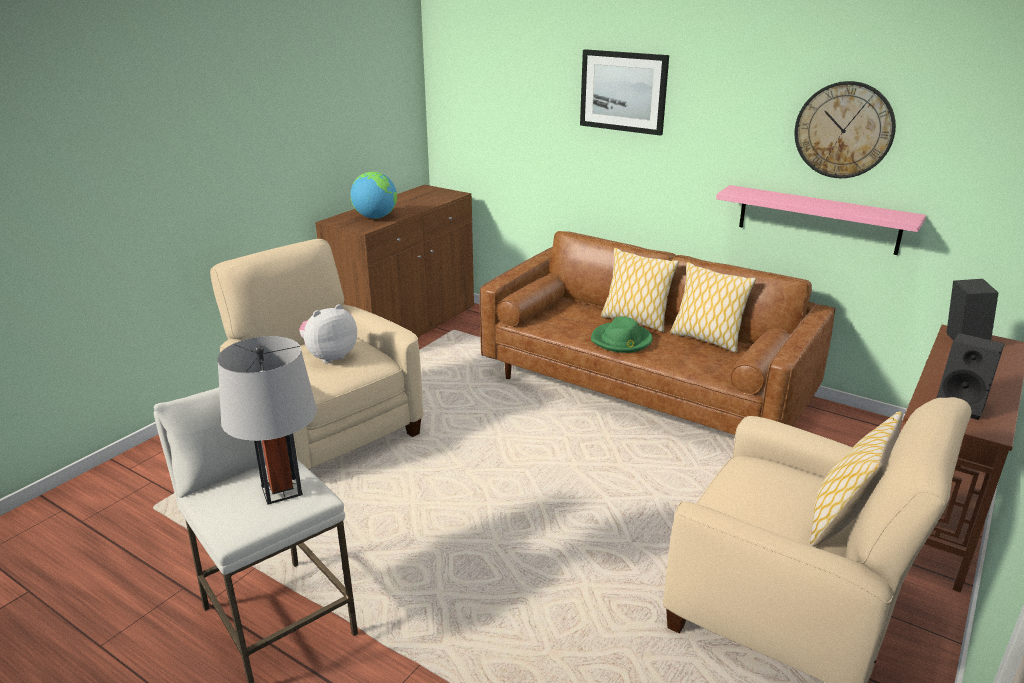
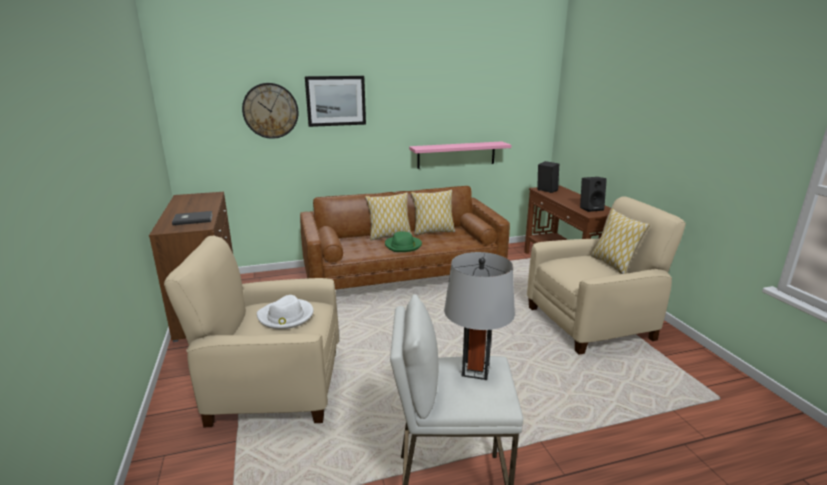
camera: 50 degrees left, 5 degrees down
plush toy [299,304,357,363] -> white hat [257,295,313,329]
globe [351,172,397,219] -> grey book [172,211,213,225]
wall clock [794,81,896,178] -> wall clock moved to [242,83,298,139]

